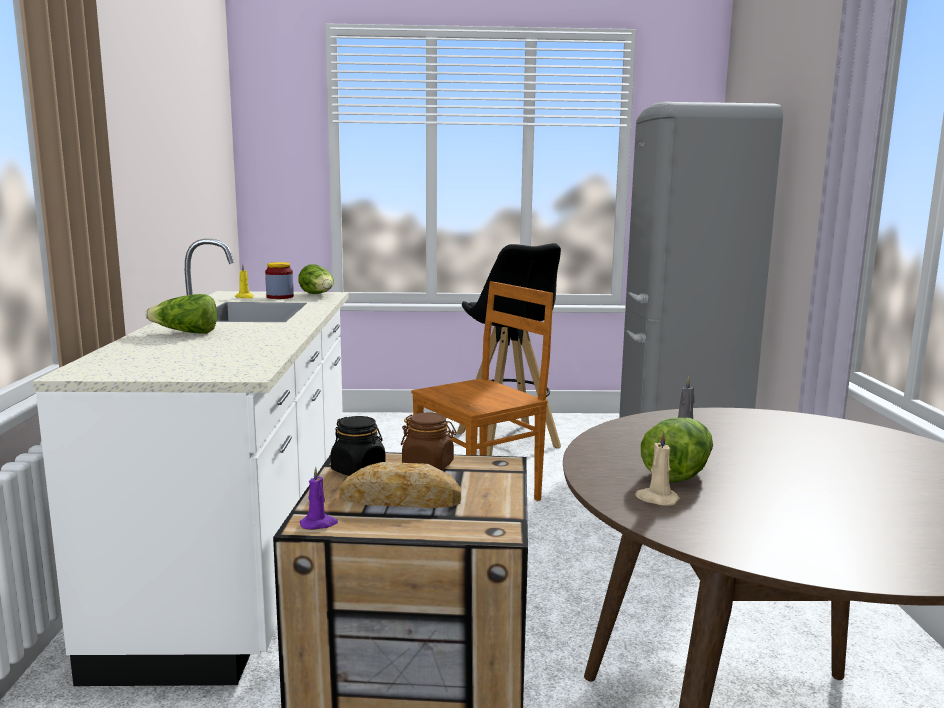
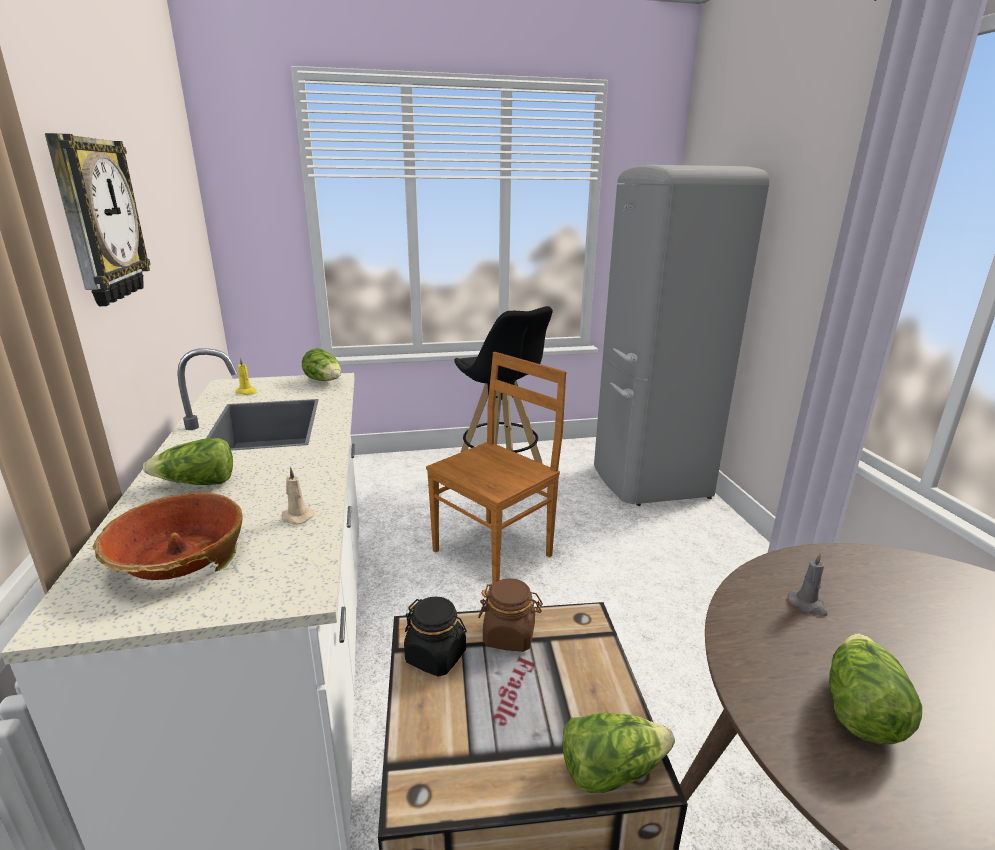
camera: 10 degrees left, 10 degrees up
jar [265,262,294,299] -> none
purple candle [300,467,338,529] -> none
bread [339,462,461,508] -> none
beige candle [635,431,680,506] -> beige candle moved to [281,467,314,525]
none -> wall clock [45,133,151,306]
none -> bowl [93,492,243,580]
none -> lettuce [563,713,675,793]

